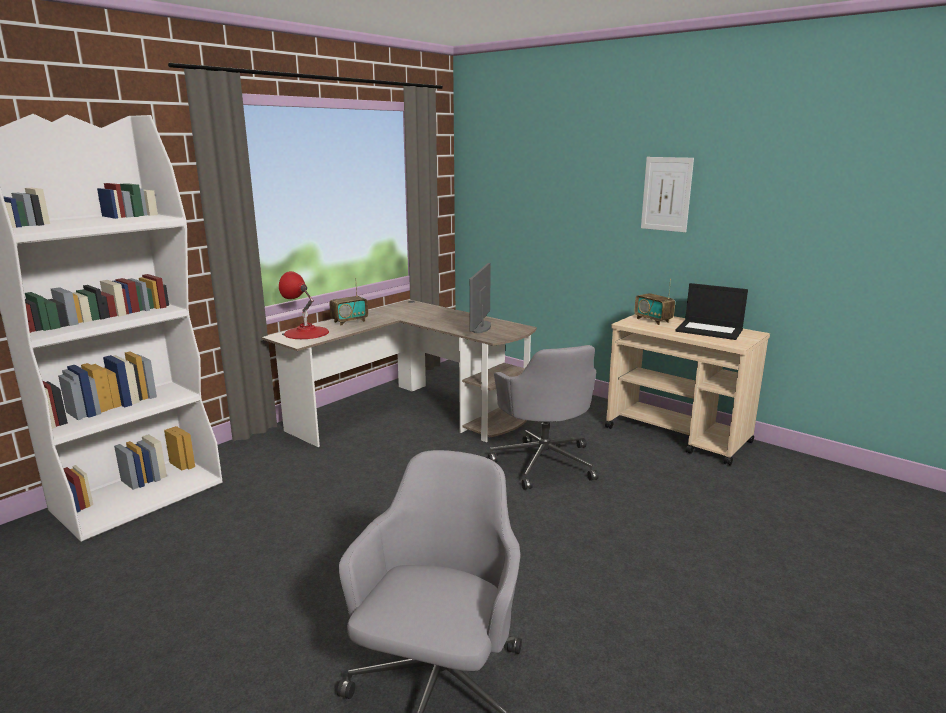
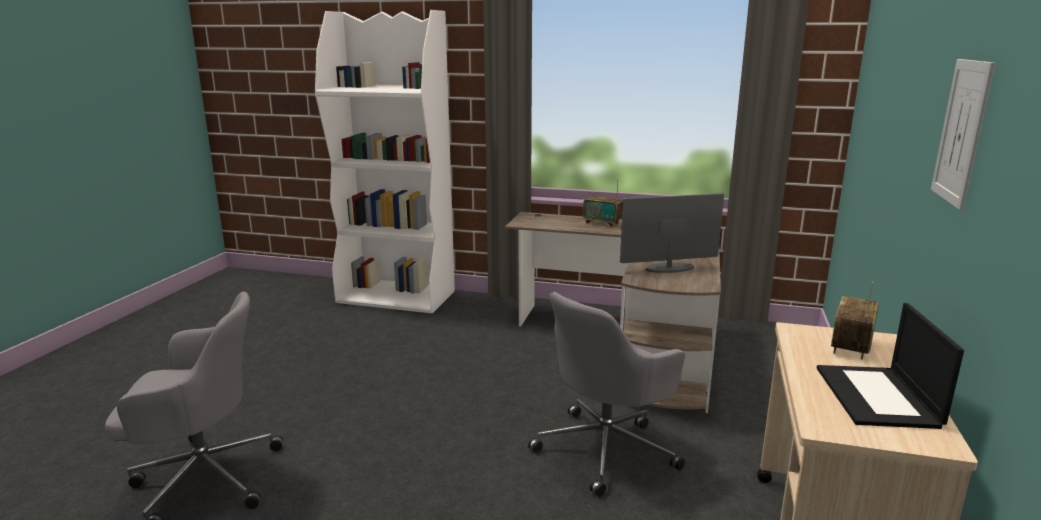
camera: 65 degrees right, 0 degrees up
red table lamp [279,271,329,339] -> none

